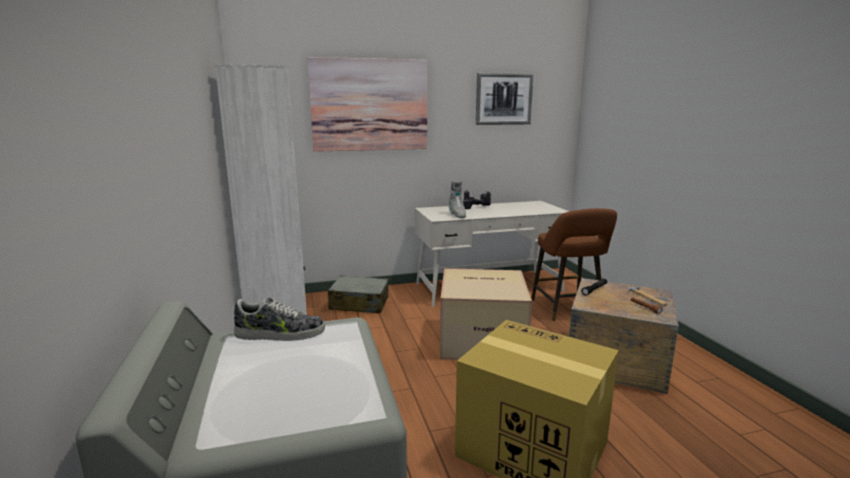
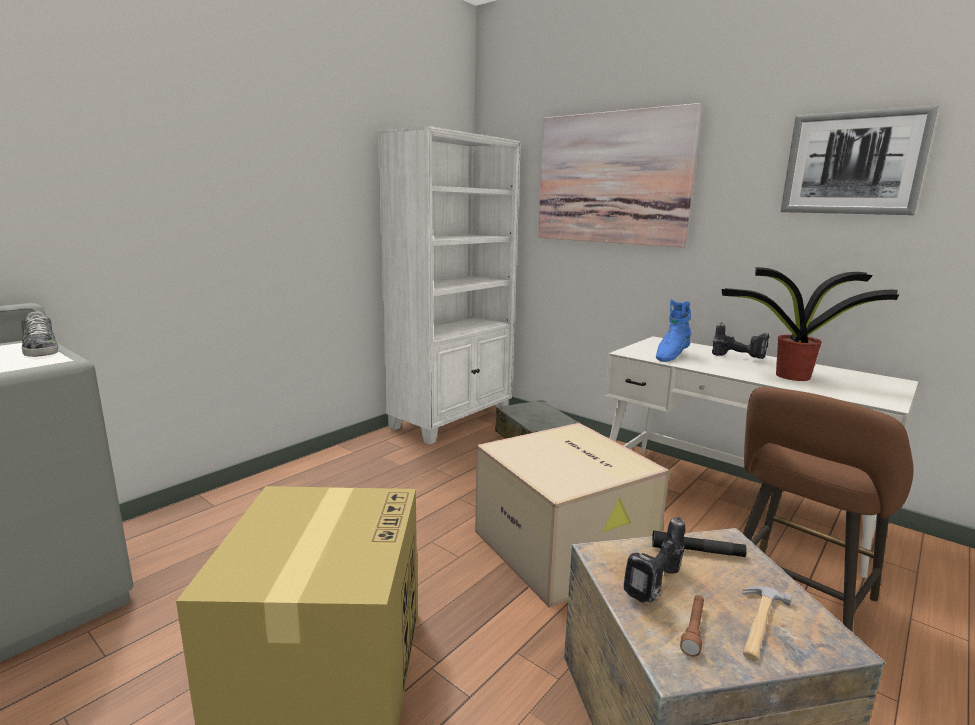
camera: 55 degrees right, 0 degrees up
grey boot [449,181,466,218] -> blue boot [656,299,692,362]
none -> power drill [624,517,685,603]
none -> potted plant [722,267,899,381]

